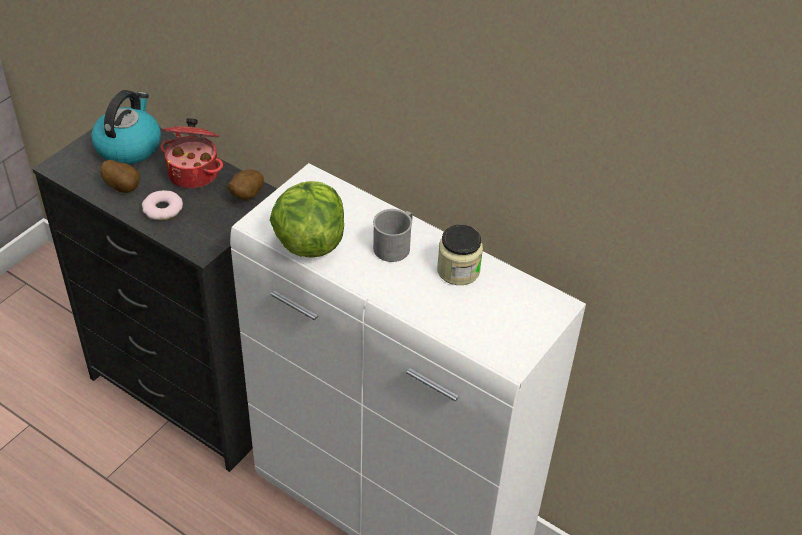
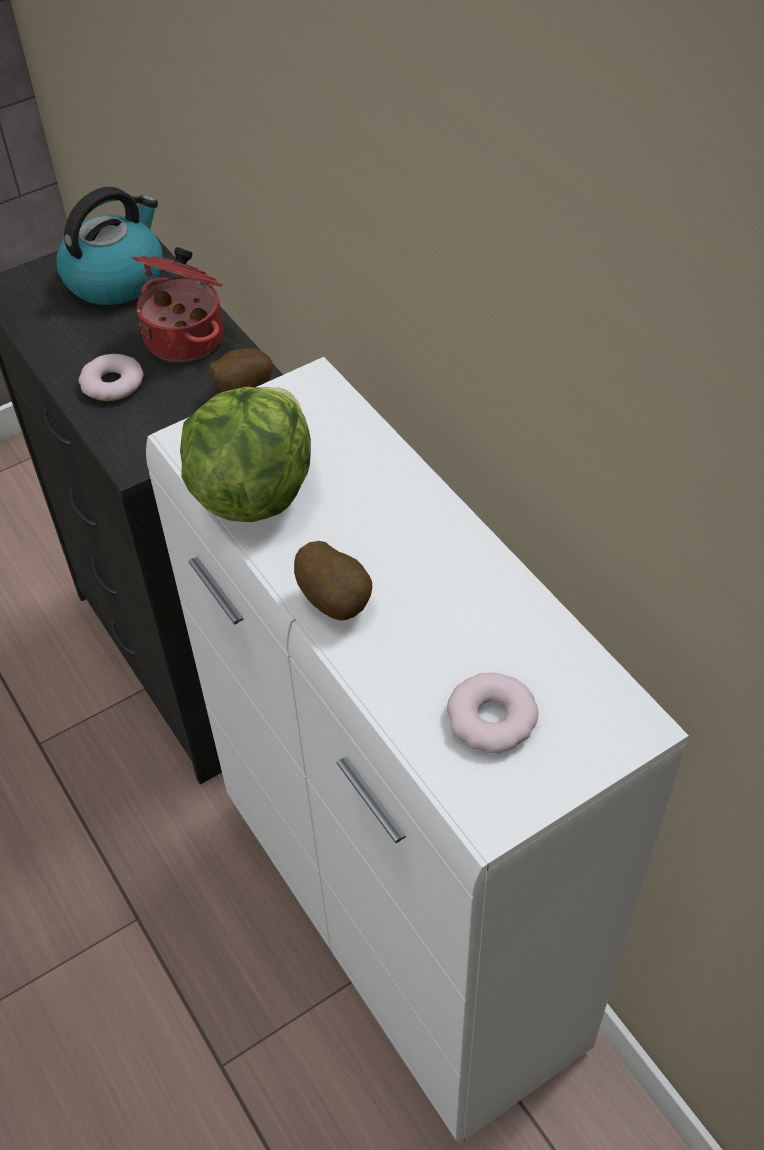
camera: 25 degrees right, 5 degrees up
potato [100,160,140,193] -> potato moved to [294,541,372,621]
grey mug [373,209,413,262] -> none
jar [437,225,483,285] -> none
none -> donut [447,673,538,753]

